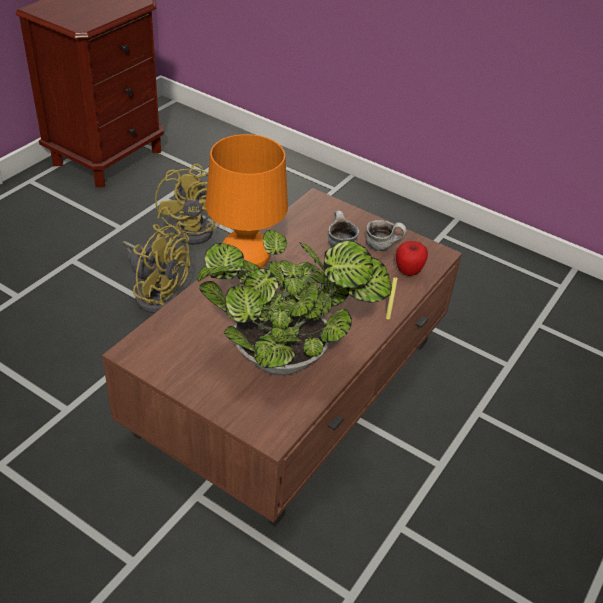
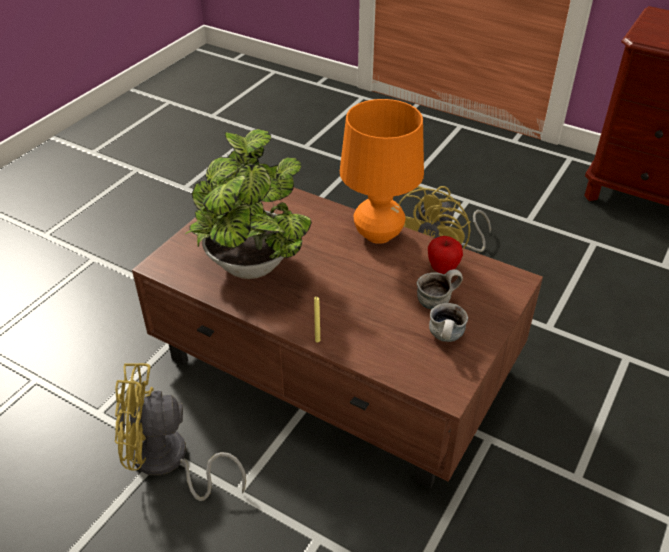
camera: 90 degrees right, 0 degrees up
yellow fan [155,164,220,245] -> yellow fan moved to [115,363,246,501]
apple [396,241,428,276] -> apple moved to [428,236,463,274]

